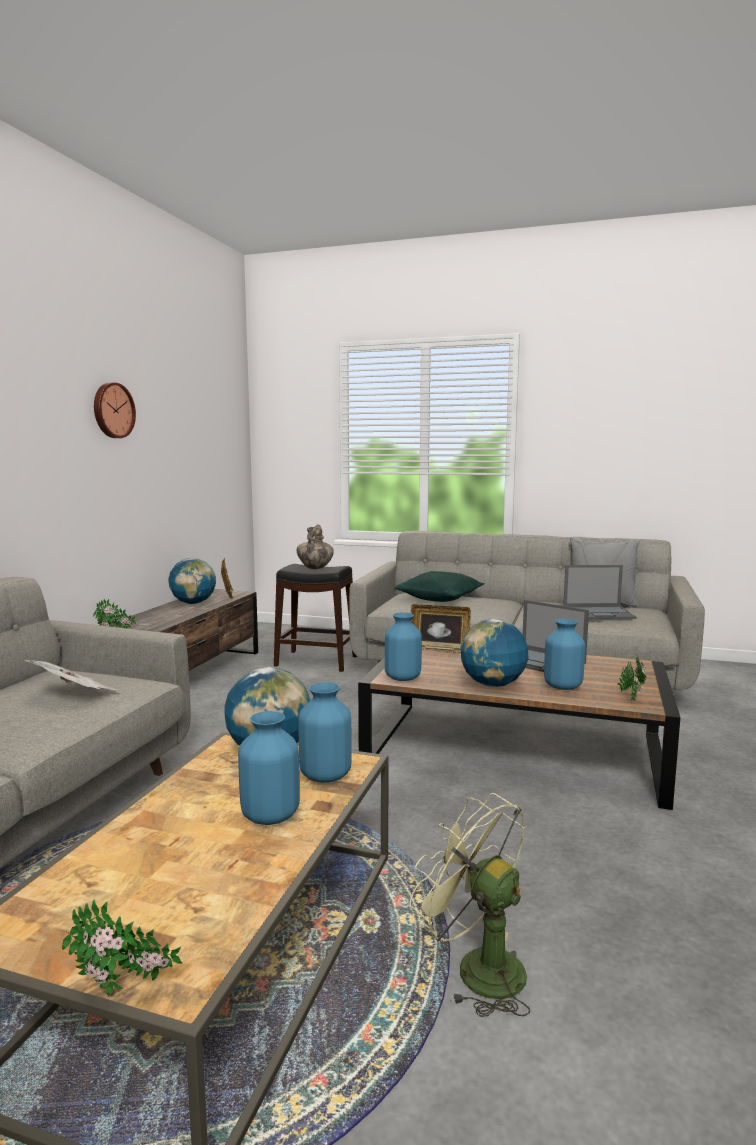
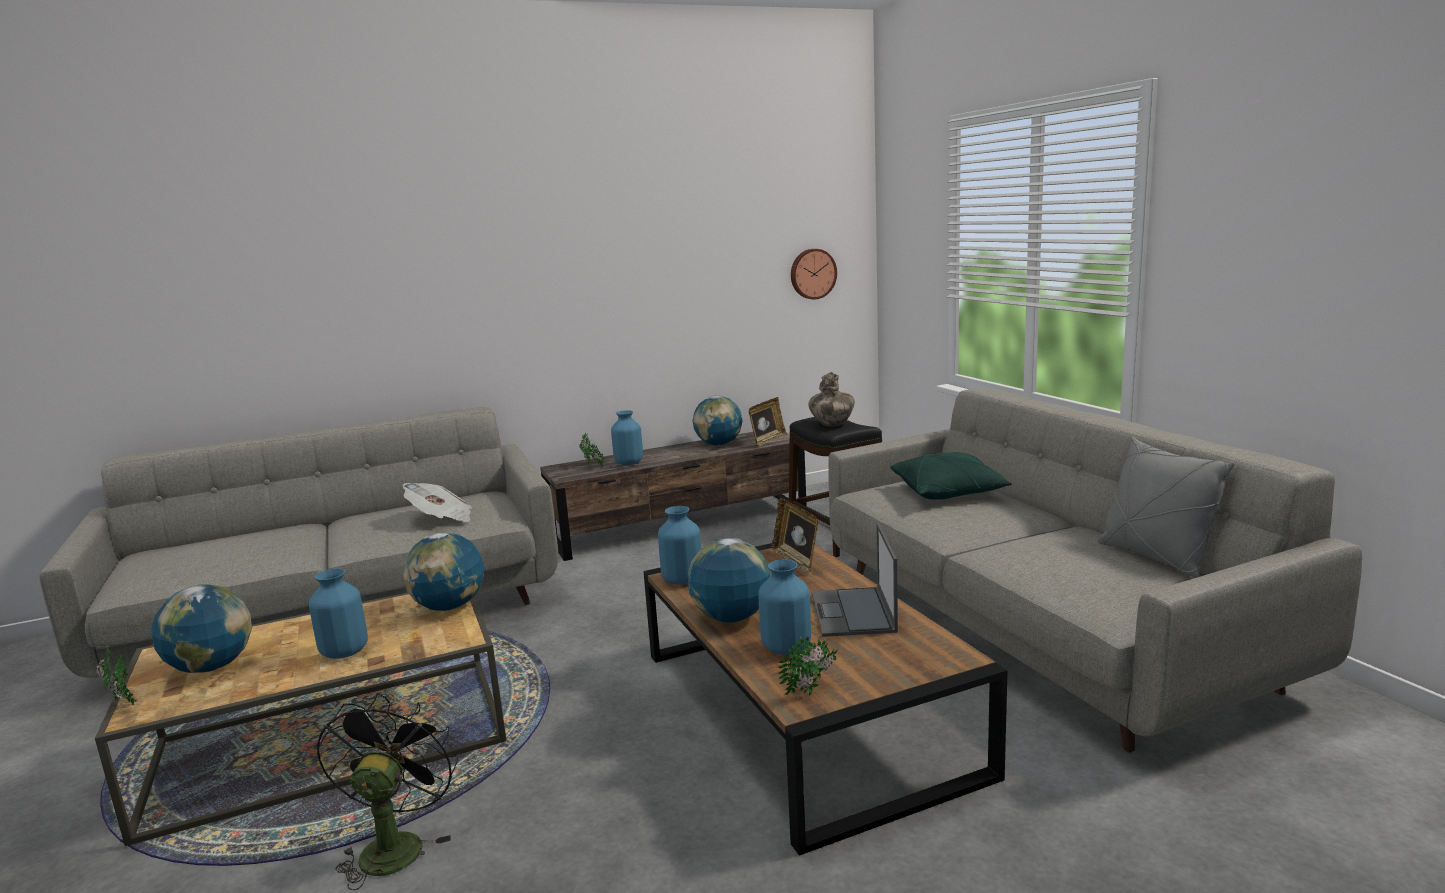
camera: 50 degrees right, 5 degrees up
wall clock [94,383,136,438] -> wall clock moved to [791,249,837,299]
blue vase [298,682,352,783] -> blue vase moved to [611,410,643,465]
green fan [409,793,530,1017] -> black fan [316,693,458,890]
laptop [563,565,636,619] -> none
none -> globe [151,584,252,673]

